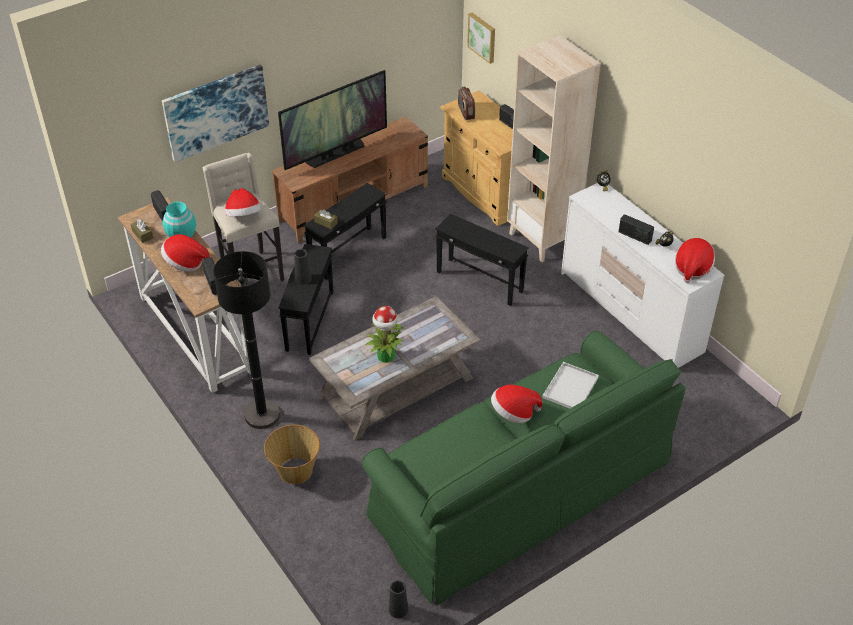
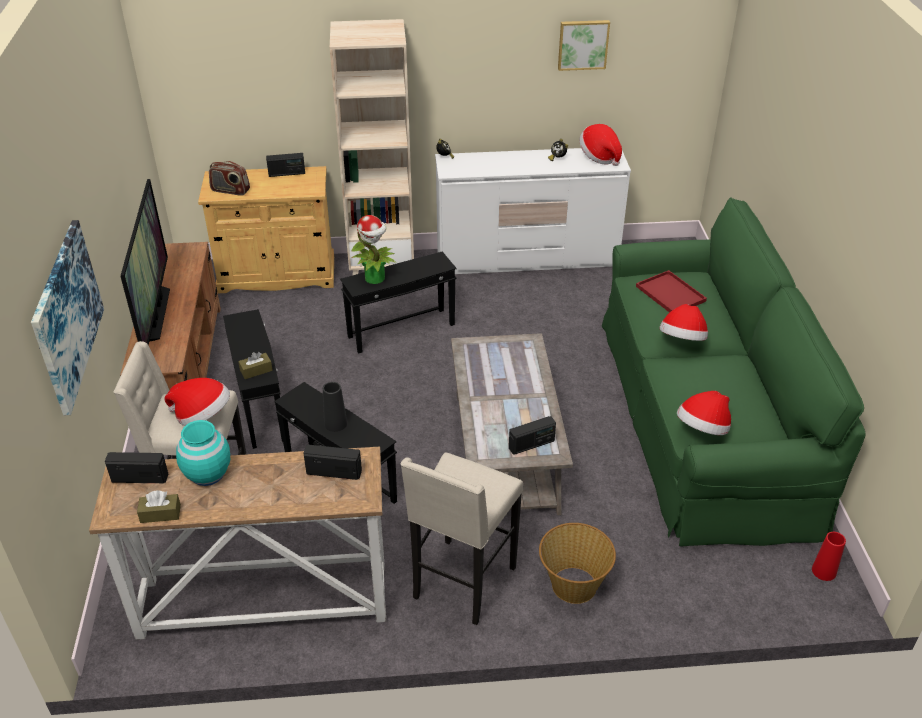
camera: 60 degrees left, 5 degrees down
hat [161,234,210,272] -> hat moved to [677,391,731,435]
black floor lamp [213,251,280,429] -> beige stool [401,452,523,625]
potted plant [365,306,405,363] -> potted plant moved to [351,215,396,284]
black vase [389,581,408,618] -> red vase [812,532,846,581]
picture [467,13,495,64] -> picture moved to [558,20,610,71]
white tray [542,362,599,409] -> red tray [636,270,707,313]
radio [619,215,654,245] -> radio moved to [509,416,556,455]

